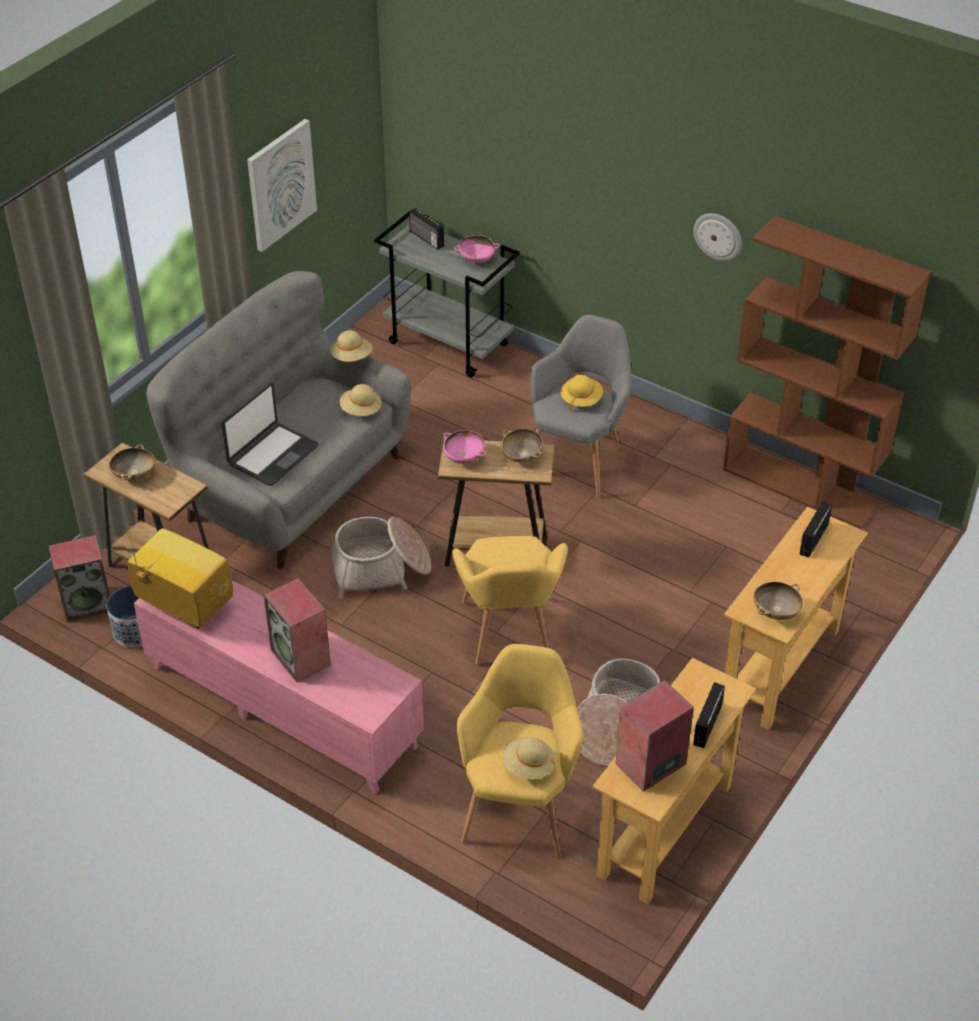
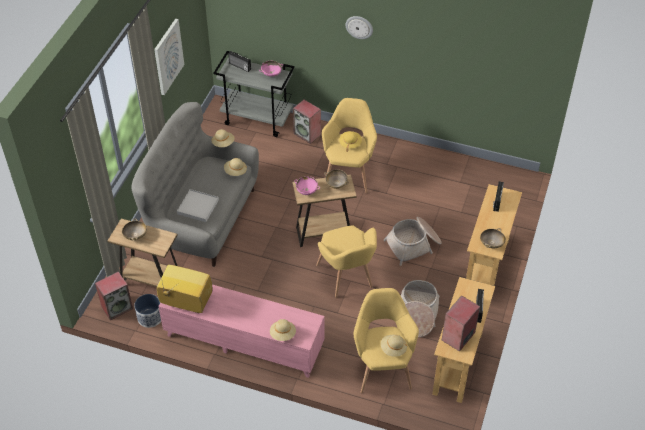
camera: 15 degrees left, 5 degrees up
laptop [222,382,318,486] -> white tray [177,189,219,222]
speaker [263,578,331,682] -> speaker moved to [293,100,321,144]
basket [330,517,431,598] -> basket moved to [383,217,441,266]
grey armchair [531,315,631,498] -> yellow armchair [322,98,377,193]
wall clock [694,213,742,261] -> wall clock moved to [346,16,373,39]
brown bookcase [723,215,931,529] -> none
none -> beige hat [270,319,296,341]

